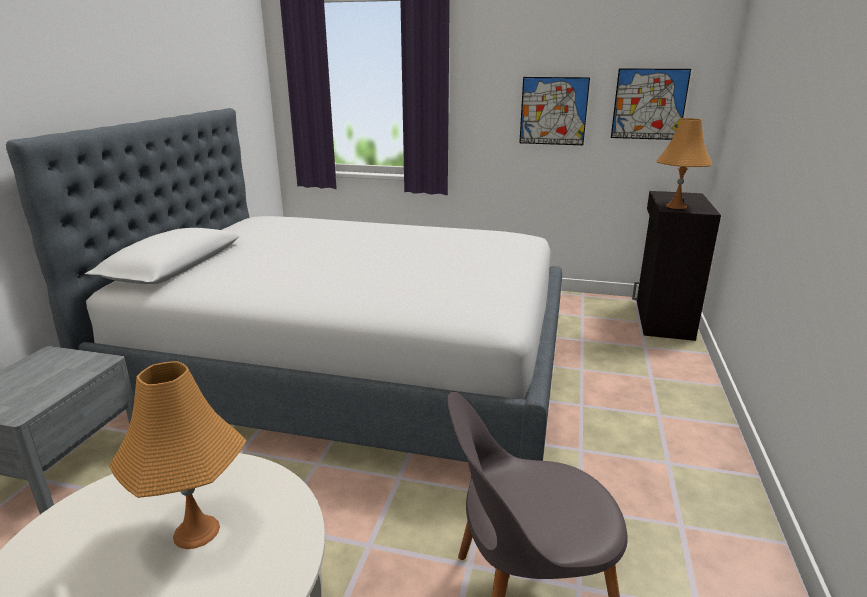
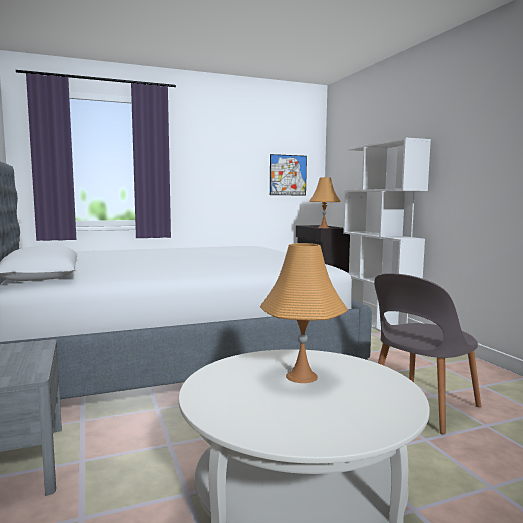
camera: 35 degrees left, 15 degrees down
picture [519,77,590,145] -> none
none -> white bookcase [343,138,431,332]

